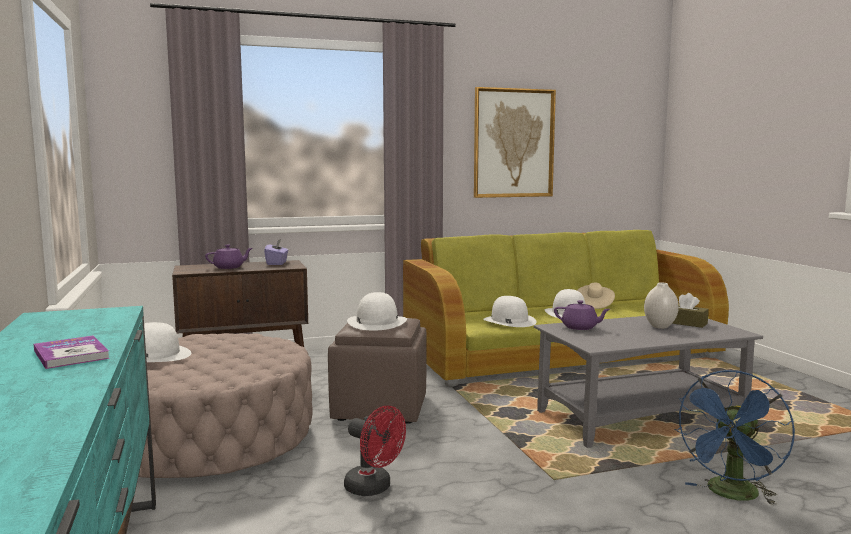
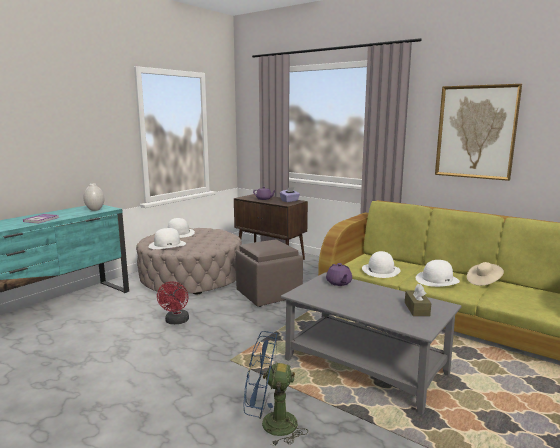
camera: 55 degrees right, 5 degrees up
white hat [347,292,407,330] -> white hat moved to [148,228,186,249]
white vase [644,282,679,329] -> white vase moved to [84,184,104,211]

